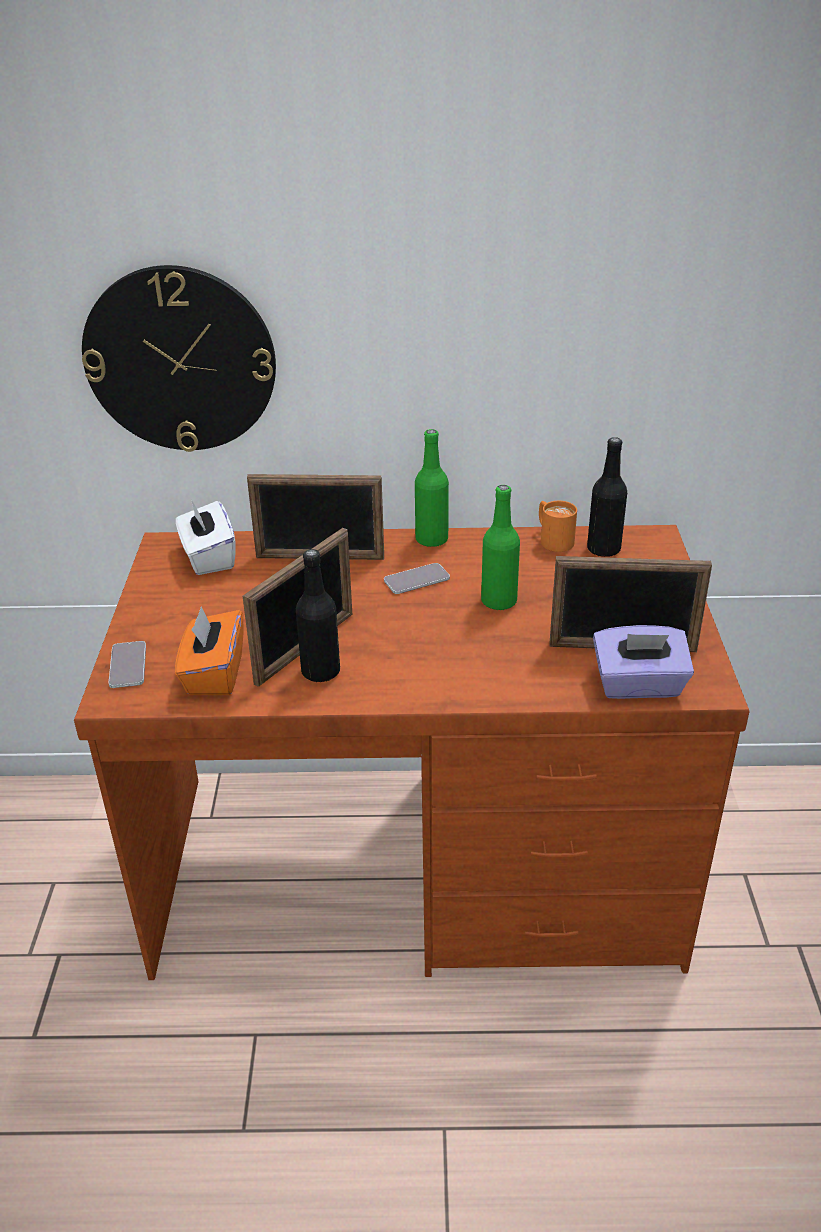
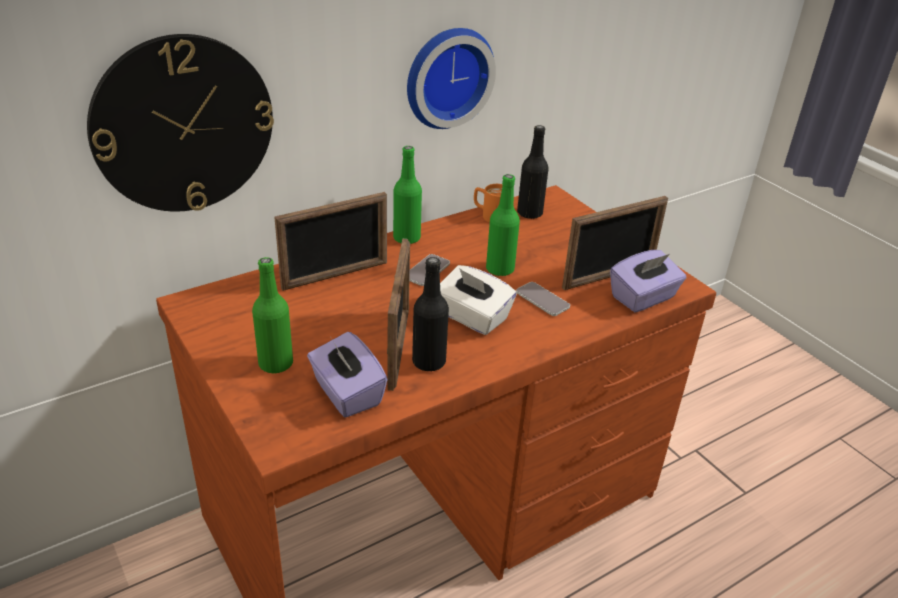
camera: 35 degrees left, 0 degrees up
phone [108,641,146,688] -> phone moved to [516,282,570,316]
orange tissue box [175,606,243,695] -> purple tissue box [307,332,388,418]
white tissue box [176,499,235,575] -> white tissue box moved to [440,265,517,335]
none -> green bottle [252,257,293,373]
none -> wall clock [407,28,496,129]

